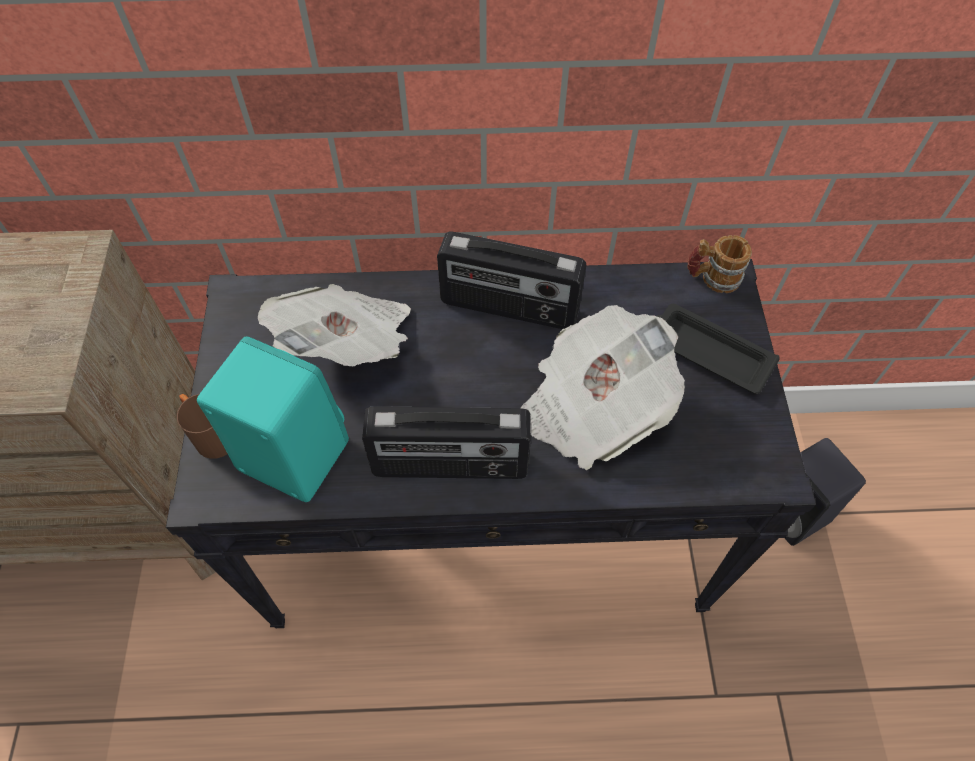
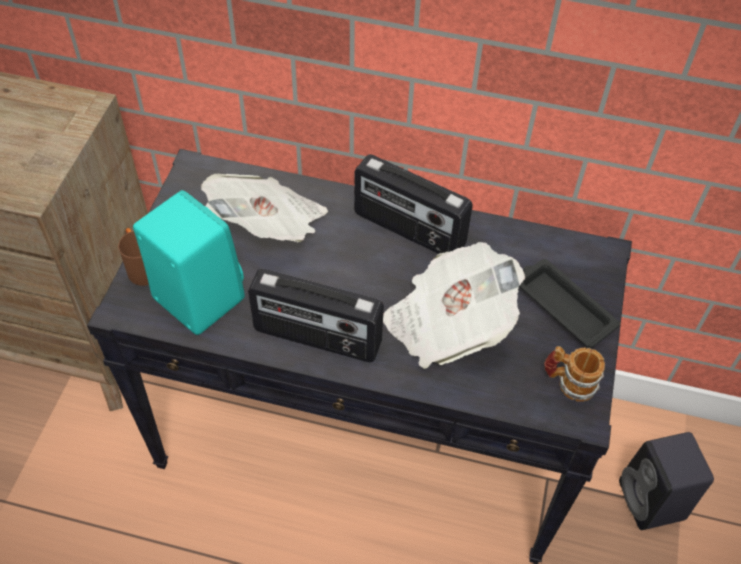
camera: 15 degrees right, 5 degrees down
mug [687,235,752,293] -> mug moved to [545,346,605,402]

